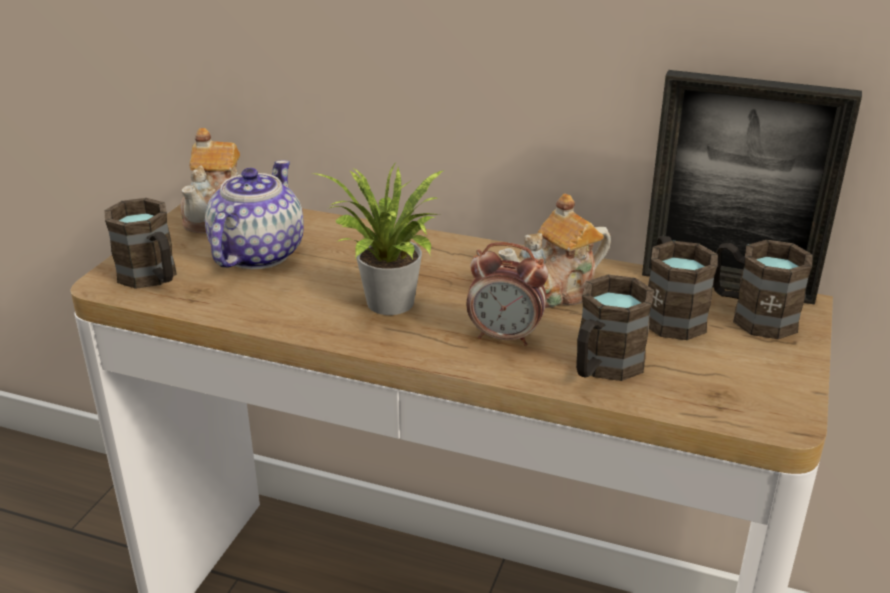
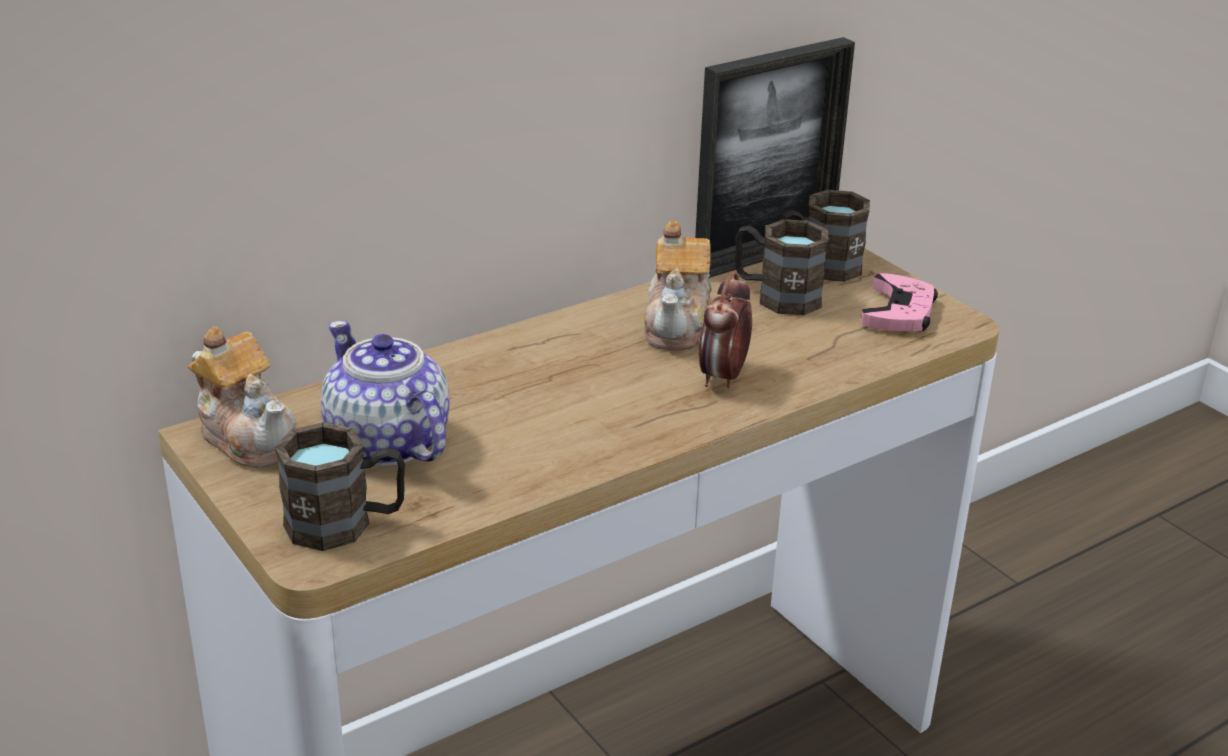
camera: 55 degrees left, 0 degrees up
potted plant [312,164,445,315] -> none
alarm clock [466,242,548,346] -> alarm clock turned 150 degrees clockwise [698,271,752,388]
brown mug [576,275,654,381] -> none
none -> pink game controller [861,273,938,332]

